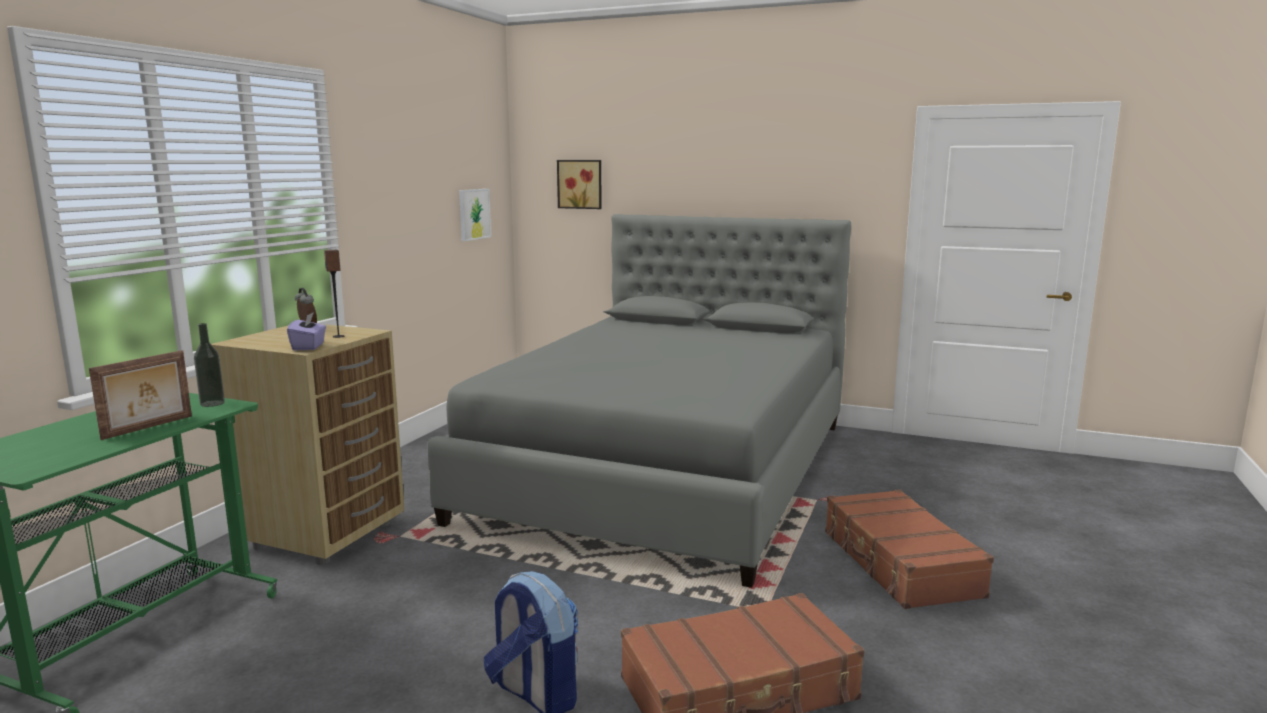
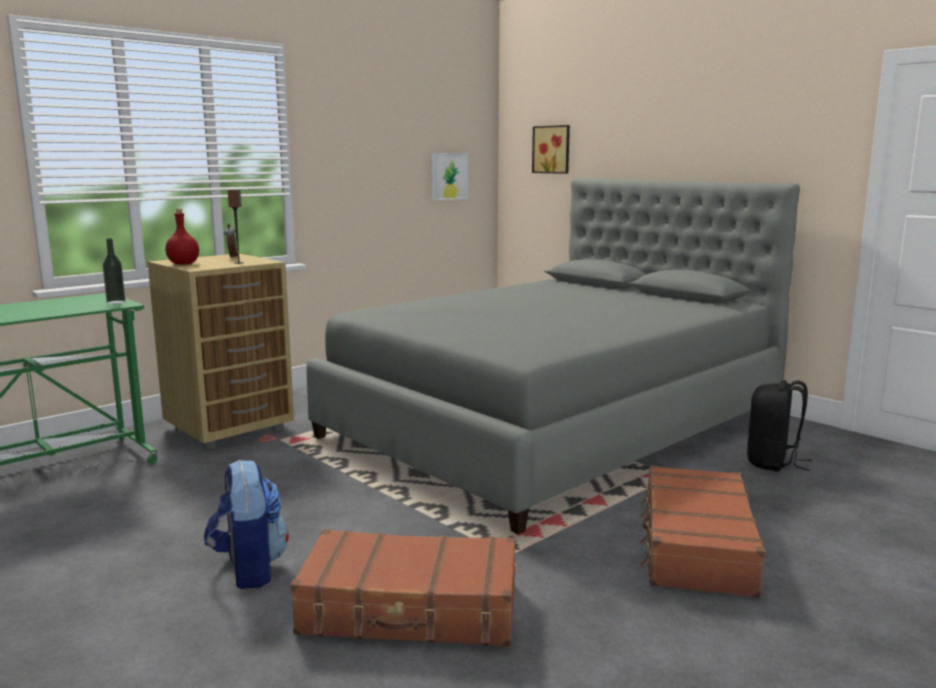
camera: 25 degrees right, 0 degrees up
picture frame [89,350,192,440] -> none
purple tissue box [287,312,326,350] -> none
none -> red bottle [165,209,199,265]
none -> black backpack [747,380,812,471]

